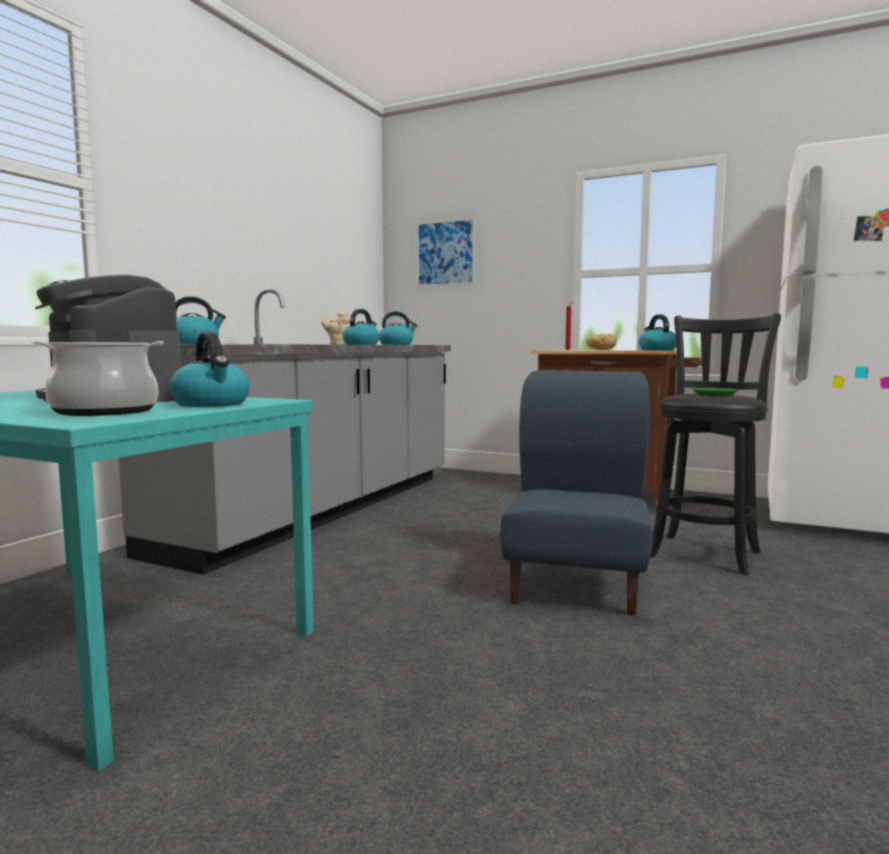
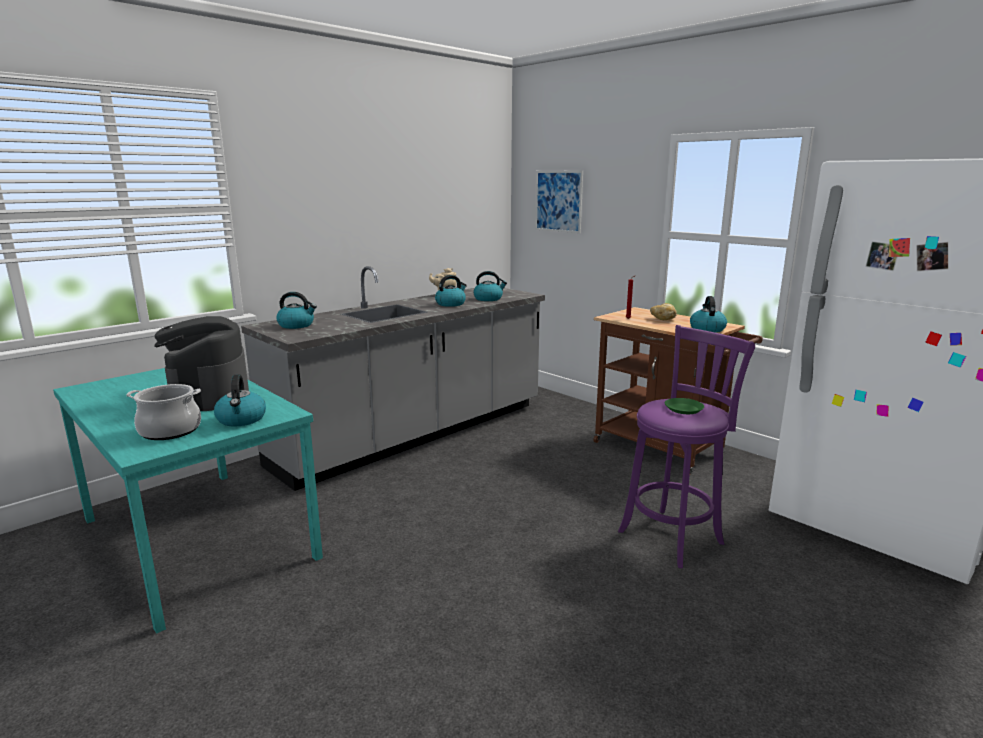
camera: 20 degrees right, 10 degrees up
blue chair [500,370,653,616] -> none
black stool [650,313,781,575] -> purple stool [618,325,755,568]

